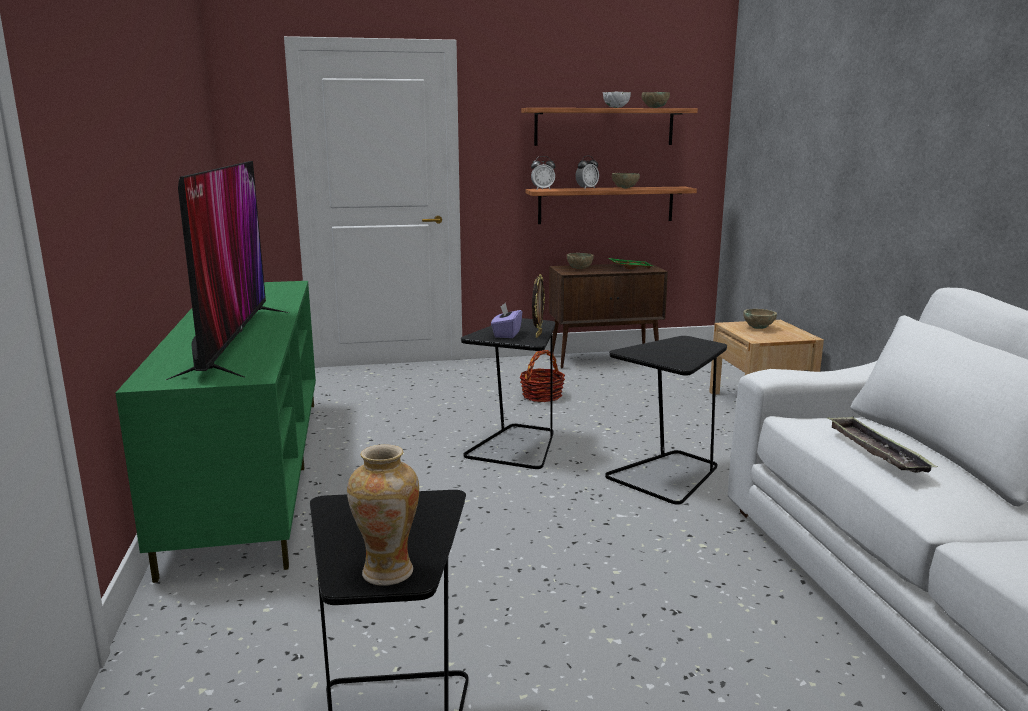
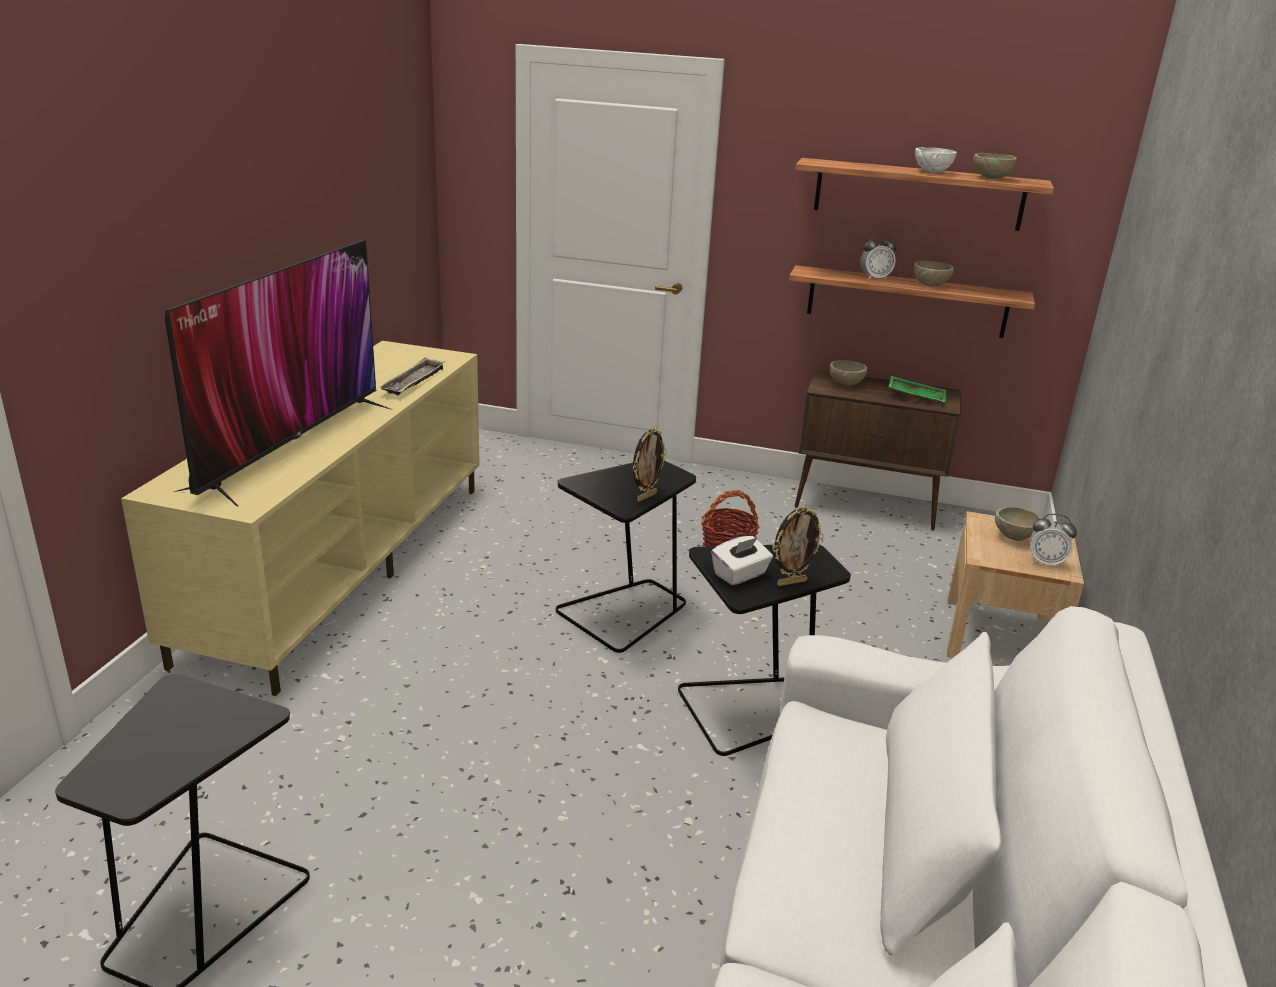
camera: 25 degrees right, 10 degrees up
green tv stand [115,281,316,583] -> beige tv stand [121,341,480,696]
vase [347,444,419,586] -> none
purple tissue box [491,303,522,338] -> none
alarm clock [531,156,555,190] -> alarm clock moved to [1030,514,1077,568]
tray [827,416,938,473] -> tray moved to [380,357,445,395]
none -> white tissue box [711,536,773,585]
none -> picture frame [773,506,824,586]

